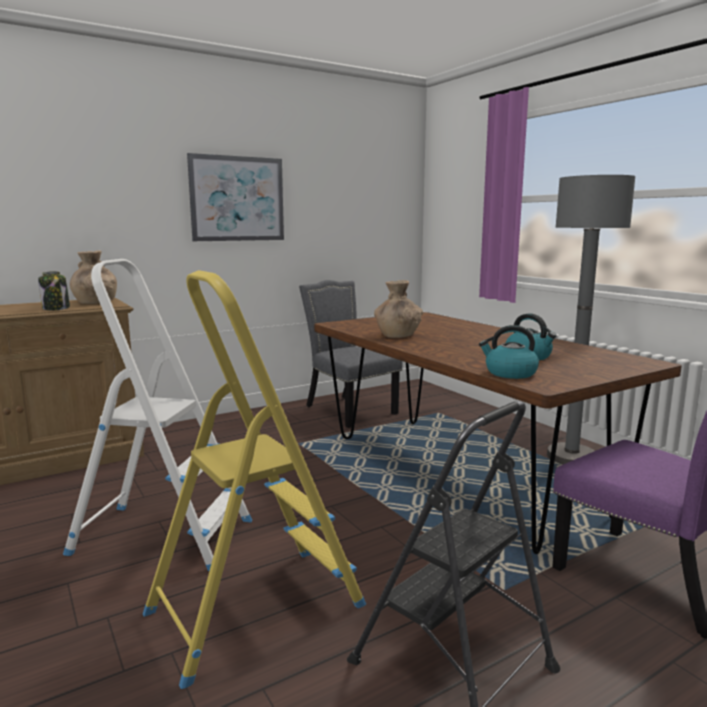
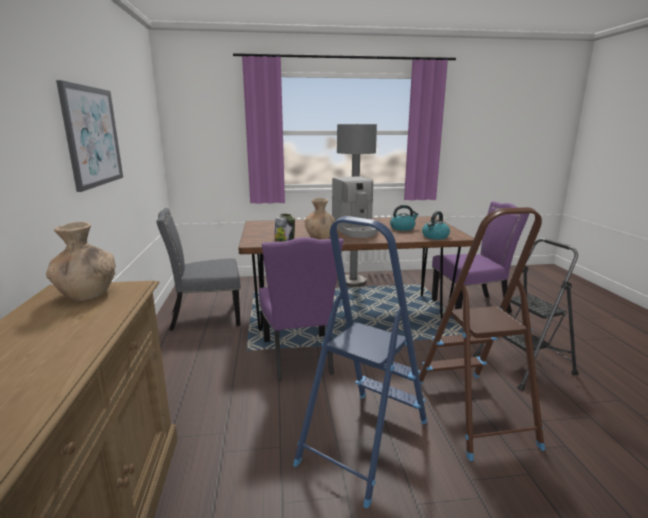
camera: 65 degrees left, 5 degrees up
jar [38,271,70,310] -> jar moved to [274,214,295,242]
white step ladder [63,259,252,571] -> blue step ladder [293,216,427,509]
yellow step ladder [143,270,366,689] -> brown step ladder [419,207,545,461]
none -> purple chair [259,237,344,381]
none -> coffee machine [332,176,378,238]

